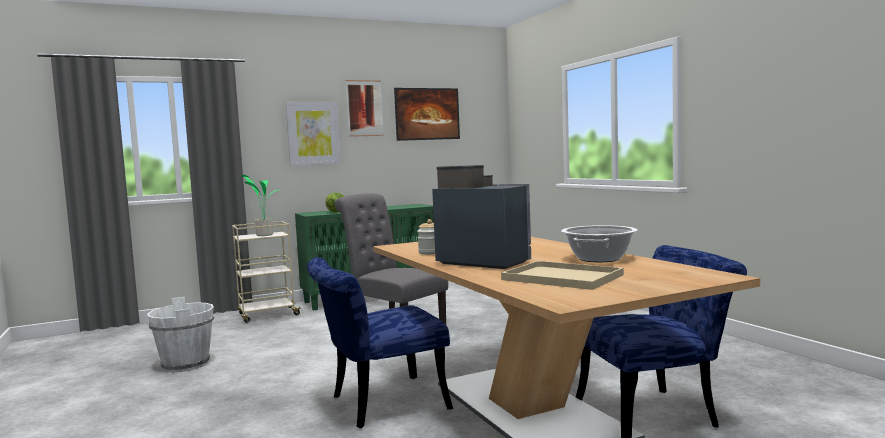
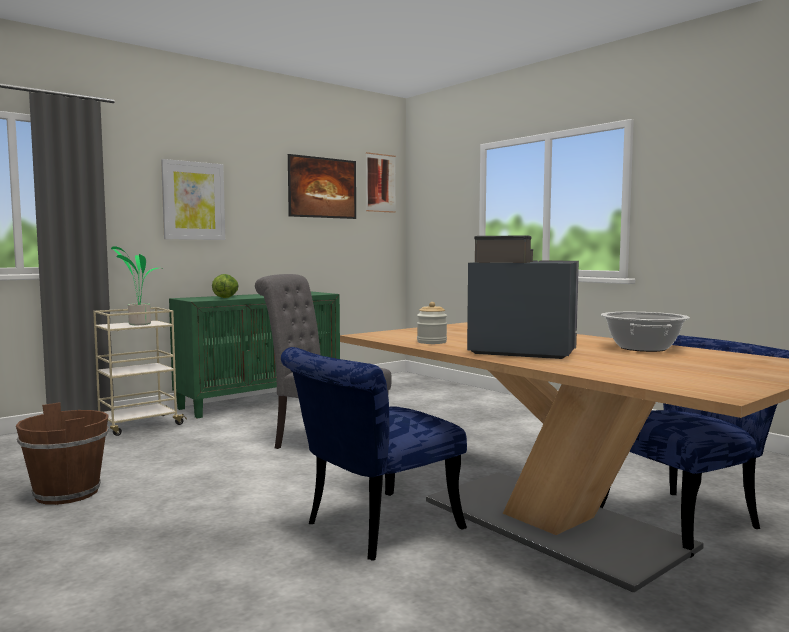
camera: 15 degrees left, 0 degrees up
white bucket [148,297,214,372] -> brown bucket [16,402,109,505]
picture [346,80,384,137] -> picture moved to [366,152,396,213]
beige tray [501,261,624,290] -> none

